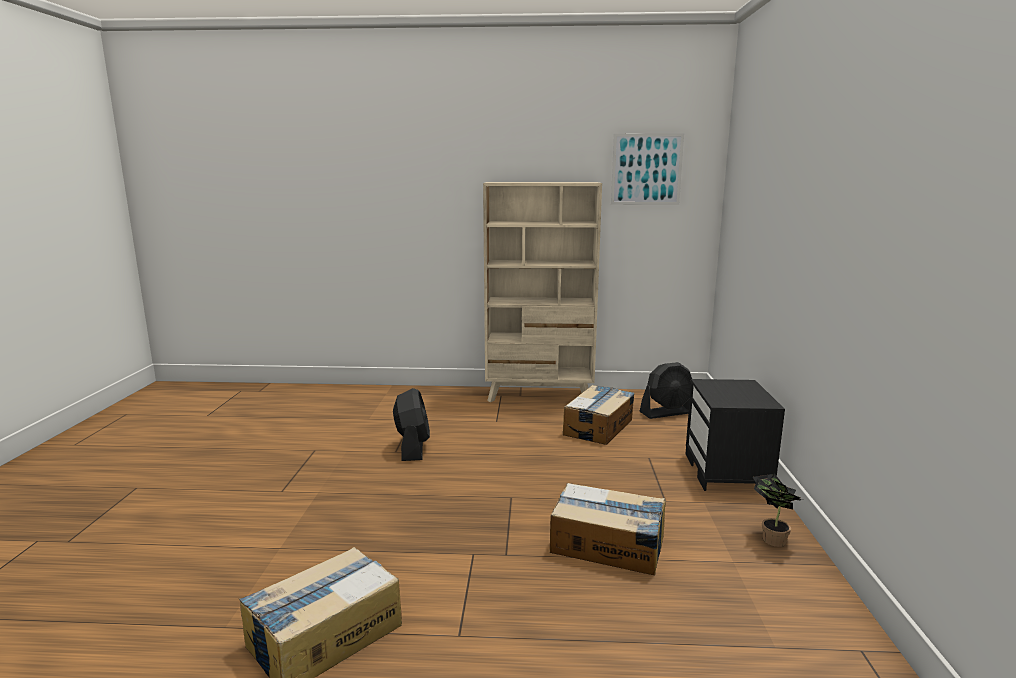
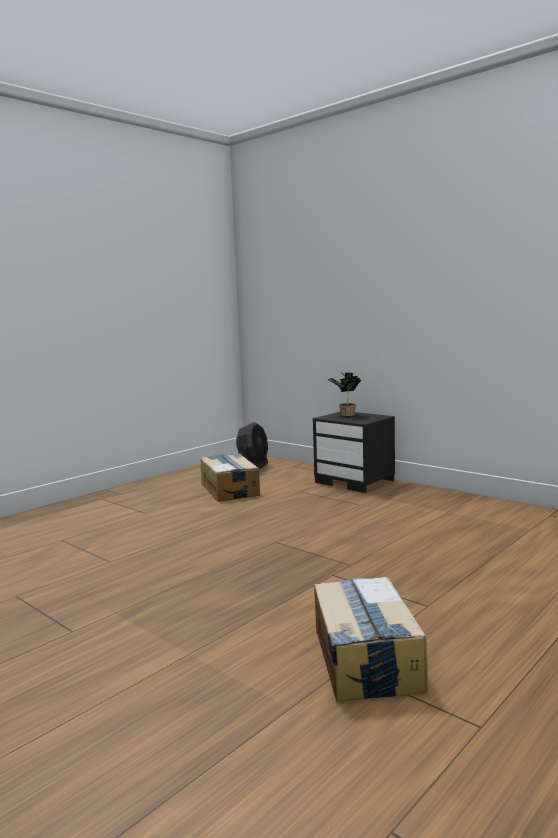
camera: 50 degrees left, 5 degrees down
black fan [393,388,430,461] -> none
beige bookcase [483,182,602,402] -> none
cardboard box [550,483,666,575] -> none
picture [611,133,684,205] -> none
potted plant [753,474,803,547] -> potted plant moved to [327,372,361,416]

